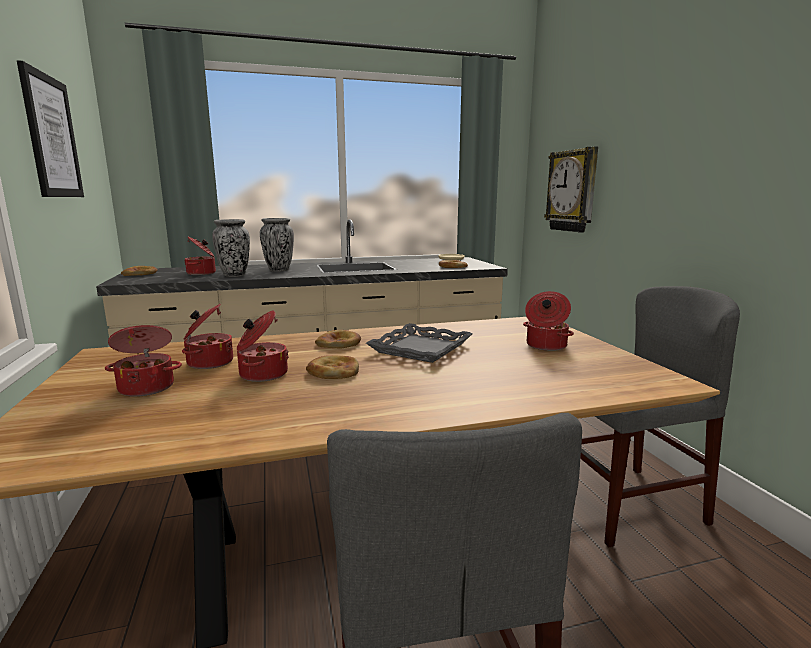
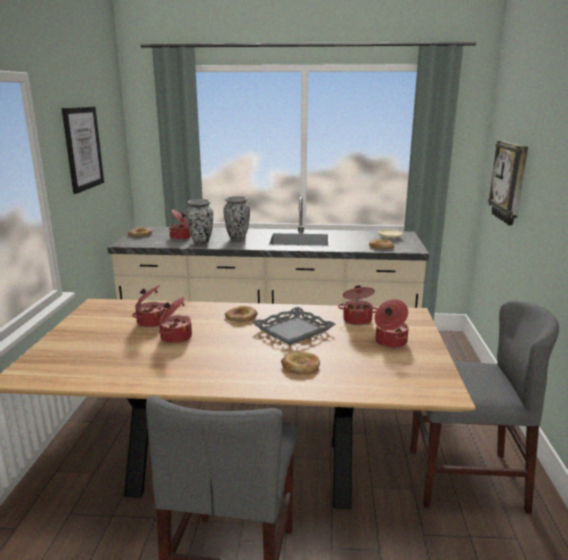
camera: 20 degrees right, 5 degrees up
cooking pot [105,325,182,397] -> cooking pot moved to [338,285,378,325]
bread [306,355,359,379] -> bread moved to [281,351,320,375]

